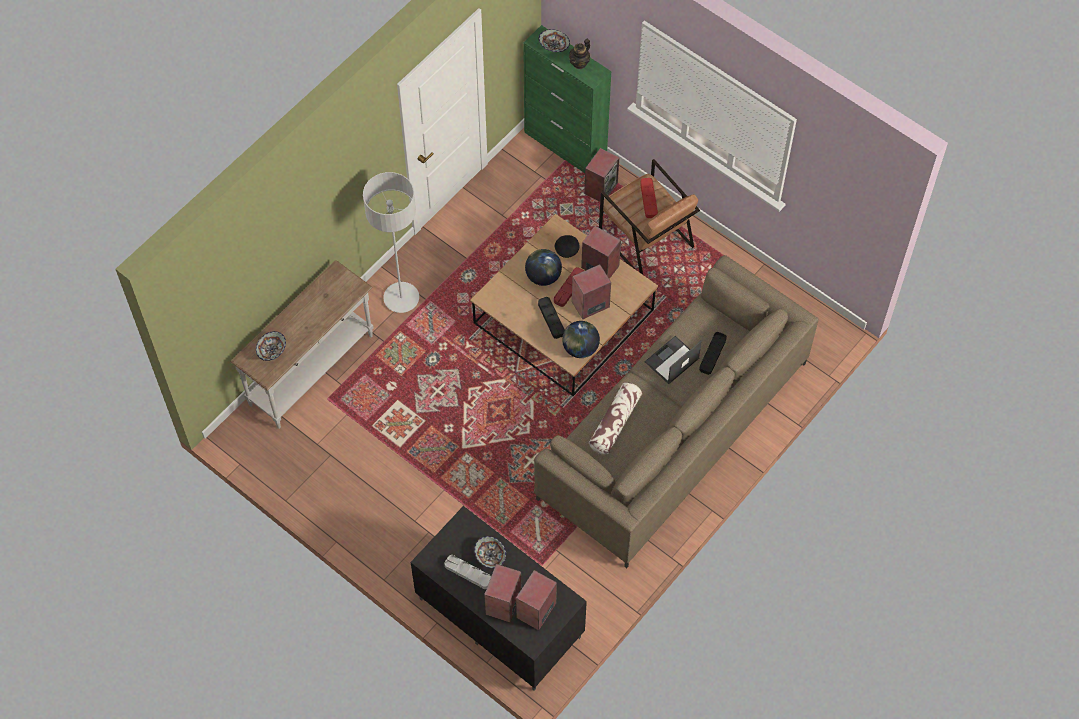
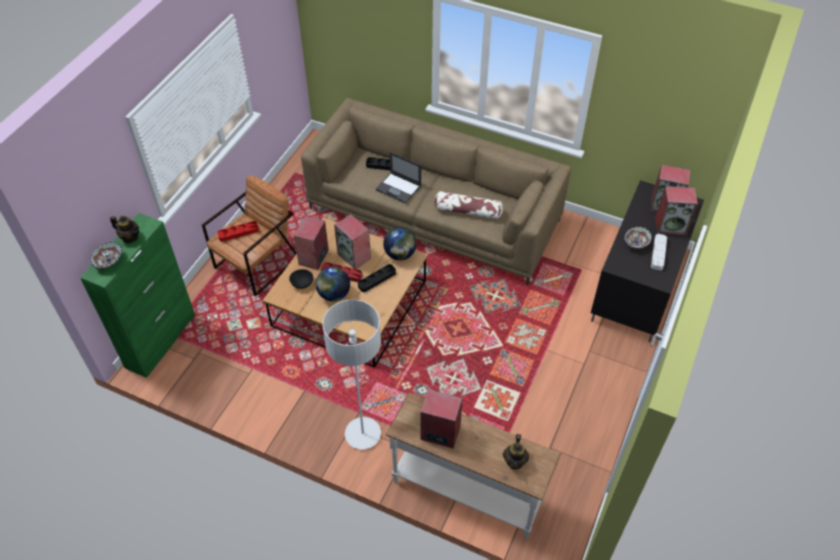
camera: 105 degrees left, 10 degrees down
bowl [256,331,286,361] -> teapot [503,434,529,469]
speaker [584,148,619,202] -> speaker moved to [420,389,463,449]

